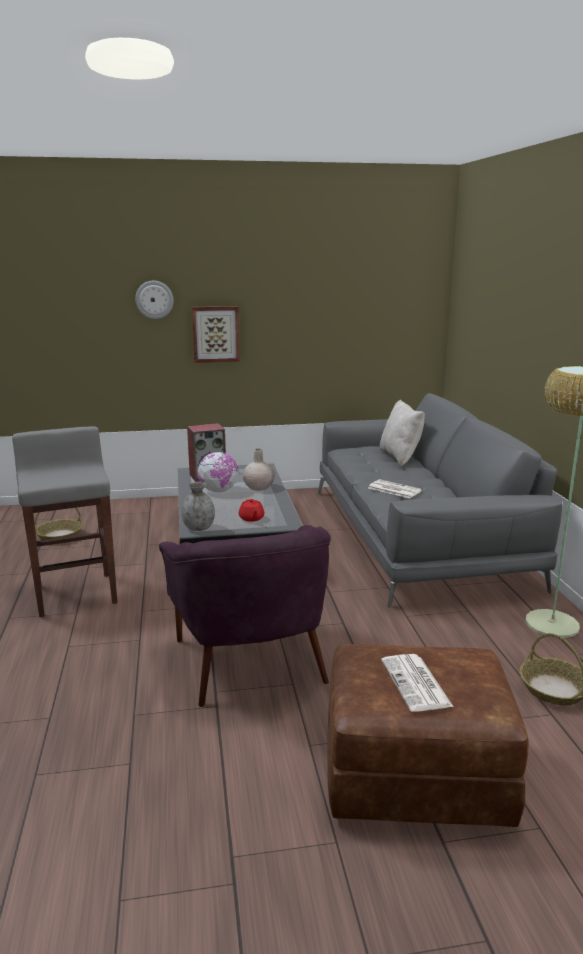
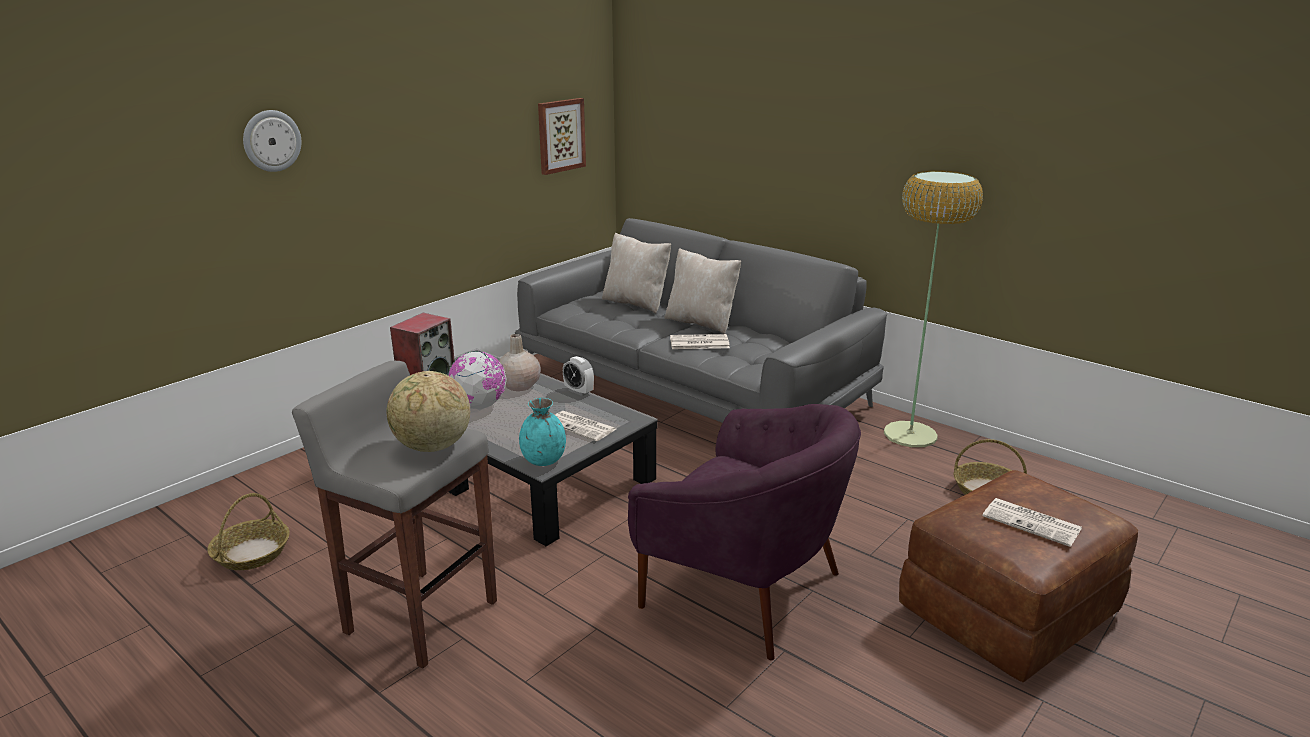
camera: 40 degrees left, 5 degrees up
grey vase [181,482,215,531] -> turquoise vase [519,398,566,466]
picture [192,306,240,363] -> picture moved to [538,98,586,175]
red teapot [239,499,264,522] -> newspaper [555,411,616,441]
none -> globe [386,371,470,452]
none -> alarm clock [563,356,594,396]
none -> beige pillow [664,248,741,334]

